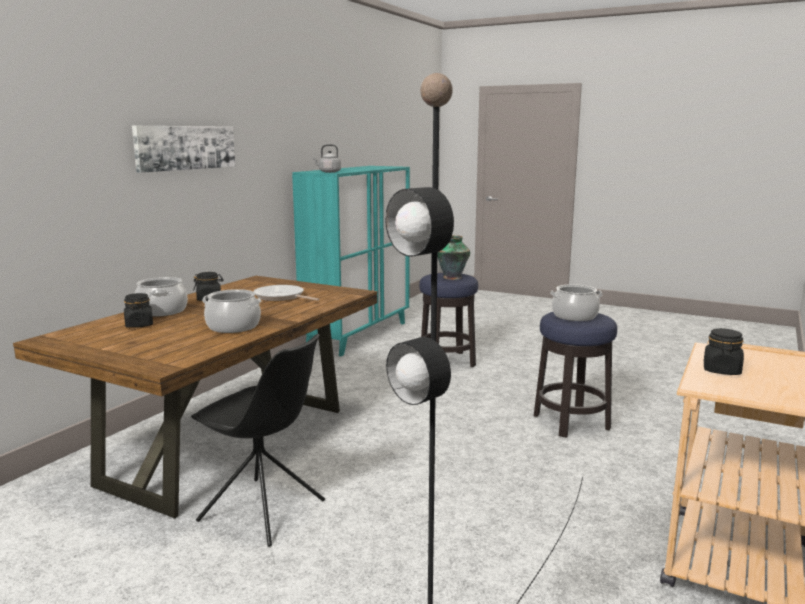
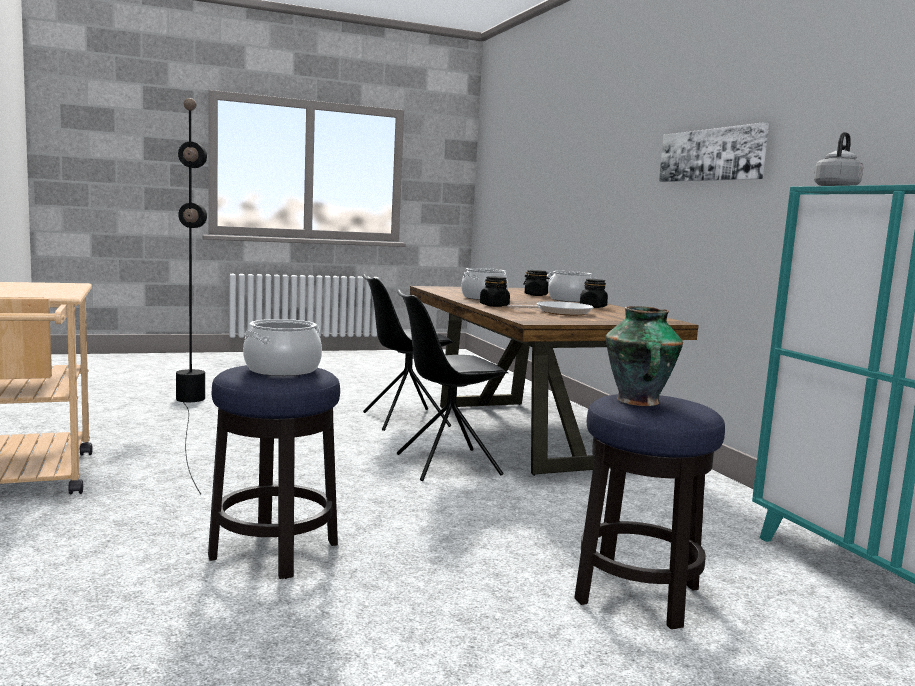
camera: 130 degrees right, 5 degrees down
black jar [704,328,744,375] -> black jar moved to [480,276,510,307]
none -> black chair [397,290,508,481]

